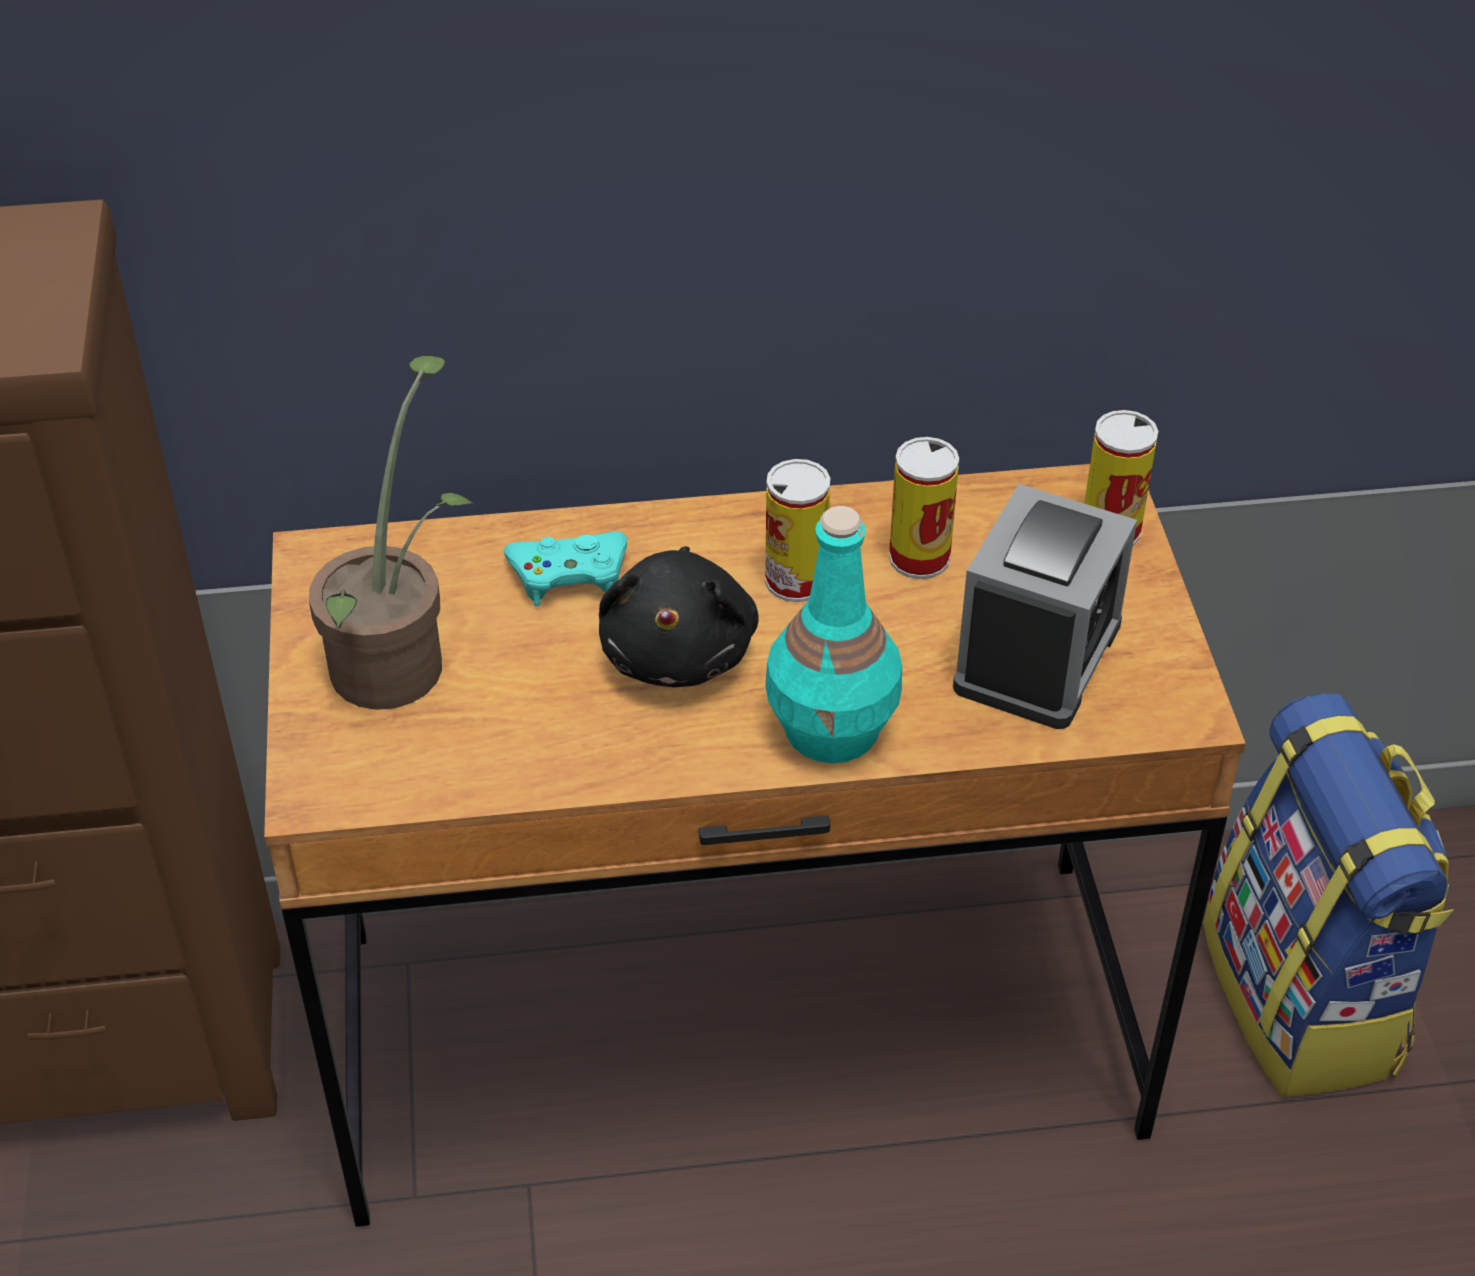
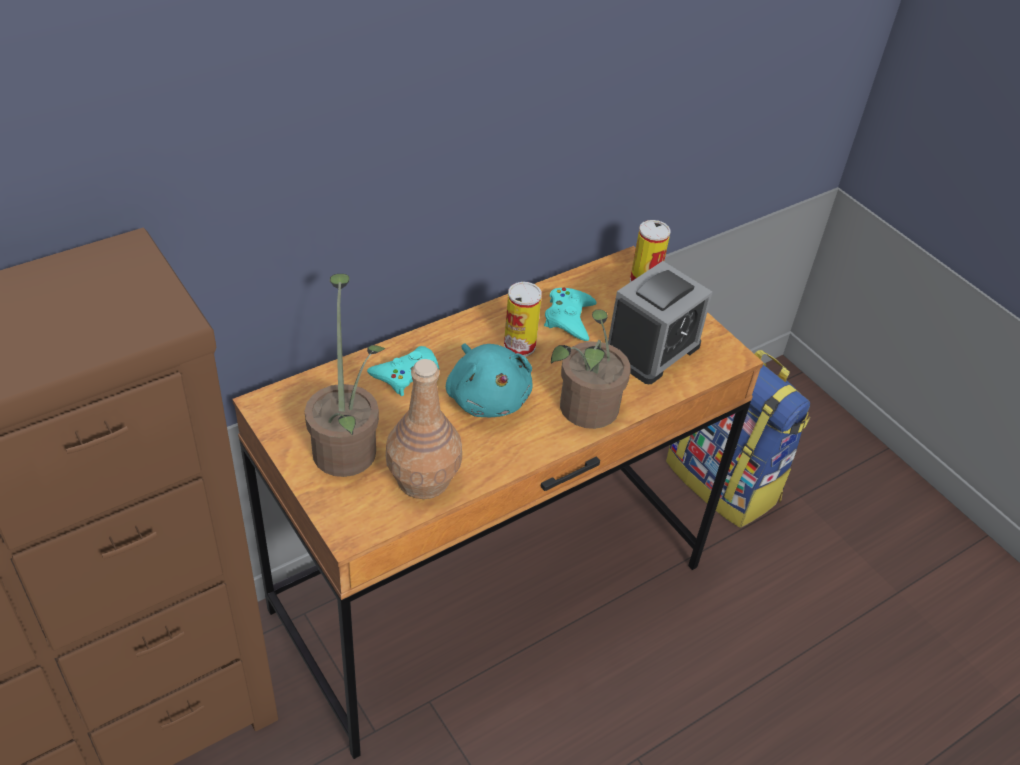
camera: 30 degrees left, 0 degrees up
black plush toy [599,546,759,687] -> turquoise plush toy [446,343,532,417]
turquoise bottle [765,506,902,763] -> potted plant [551,310,631,429]
can [889,437,959,579] -> turquoise game controller [544,288,596,341]
alarm clock [953,484,1137,729] -> alarm clock turned 45 degrees clockwise [608,261,712,385]
none -> brown bottle [386,359,462,499]

